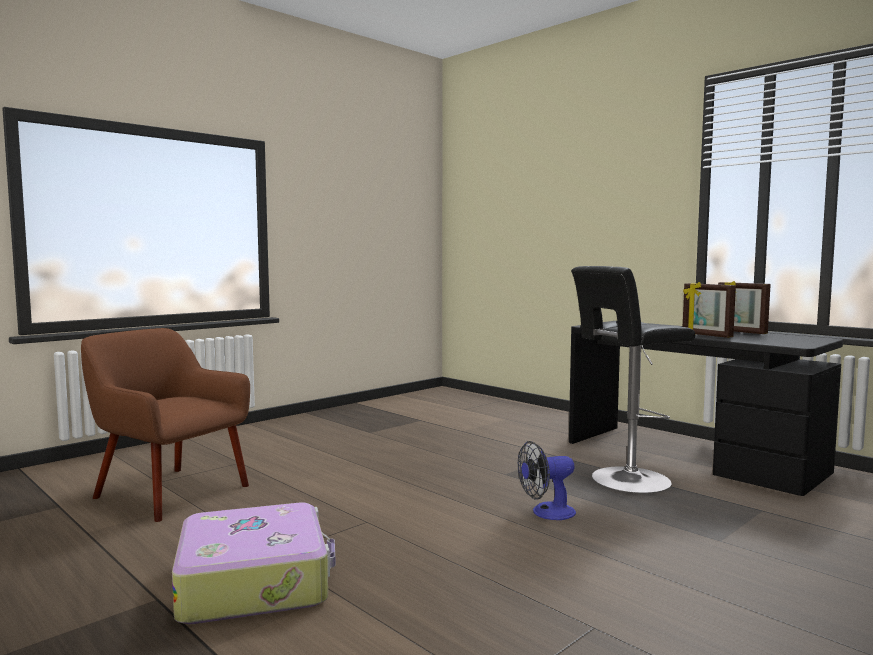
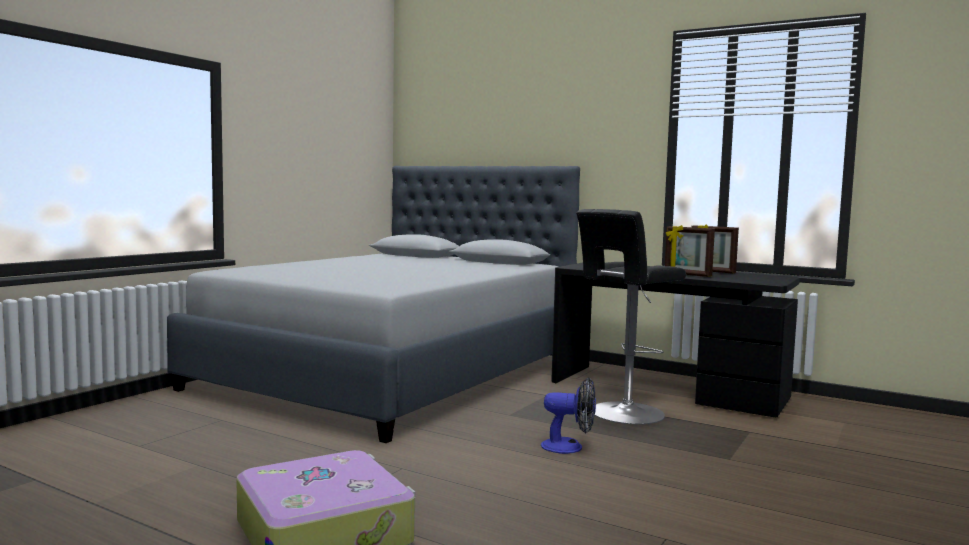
camera: 15 degrees left, 0 degrees up
brown armchair [81,328,250,522] -> none
fan [518,441,576,520] -> fan turned 135 degrees counterclockwise [541,377,596,454]
none -> grey bed [167,166,580,443]

